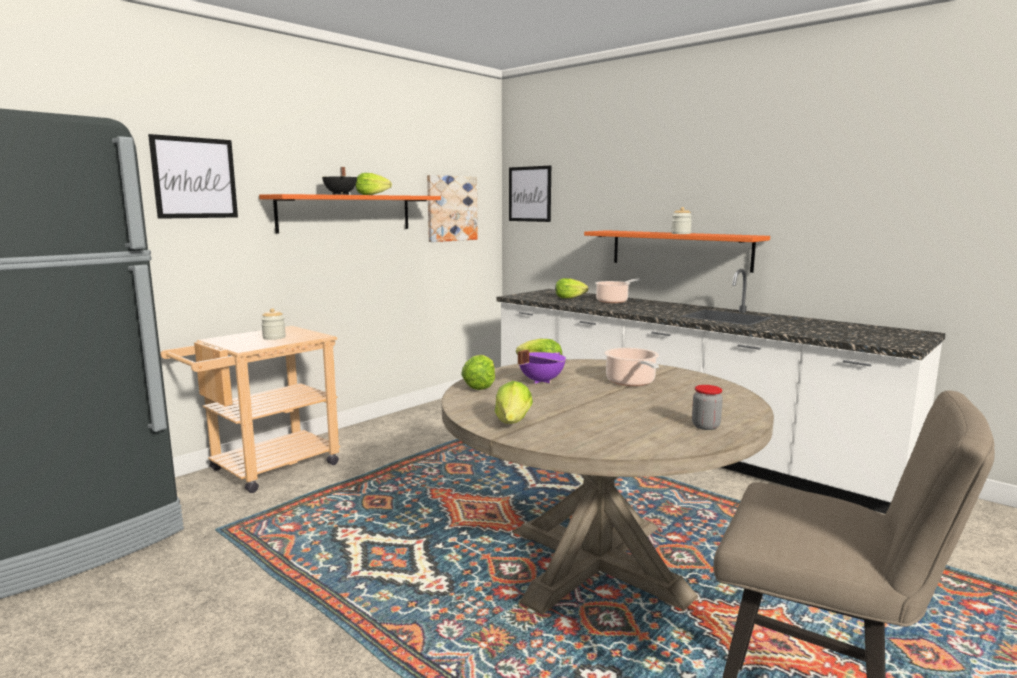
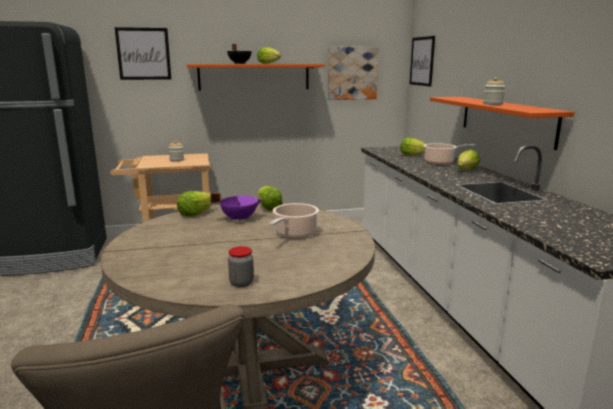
camera: 35 degrees right, 5 degrees up
lettuce [495,381,533,424] -> lettuce moved to [457,150,480,170]

